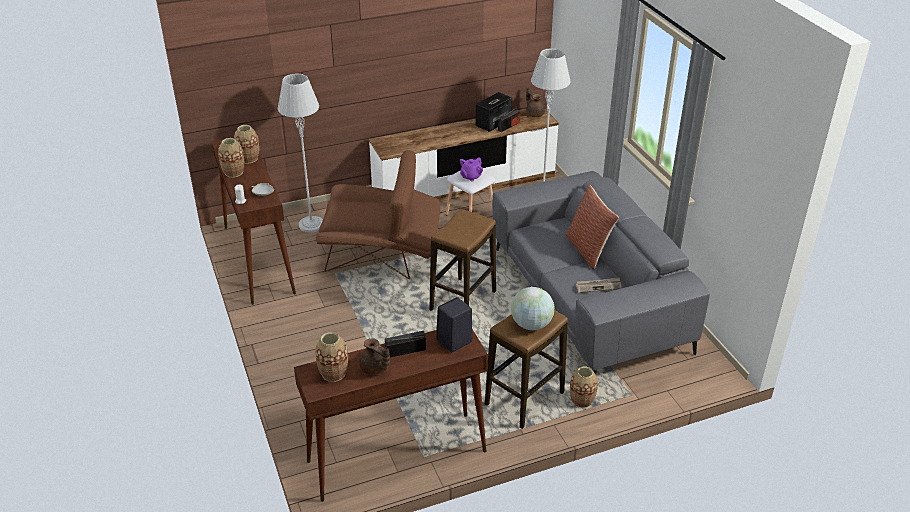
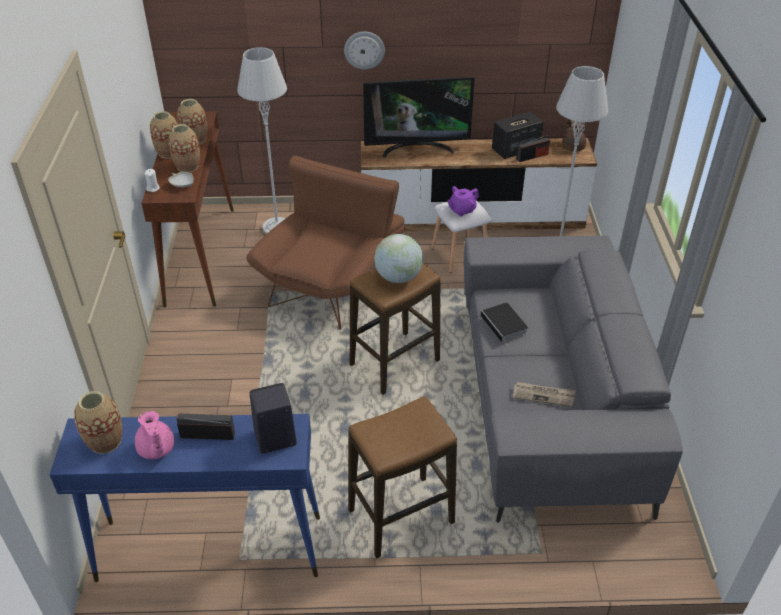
camera: 20 degrees right, 5 degrees up
brown console table [294,329,488,502] -> blue console table [49,414,320,582]
brown armchair [316,150,440,279] -> brown armchair turned 90 degrees counterclockwise [247,155,404,330]
brown teapot [359,339,390,375] -> pink teapot [135,411,174,459]
globe [511,287,554,330] -> globe moved to [374,234,423,283]
pillow [565,185,619,270] -> none
vase [570,366,598,408] -> vase moved to [169,124,200,172]
none -> wall clock [344,31,385,70]
none -> television [363,76,475,158]
none -> book [481,303,529,347]

